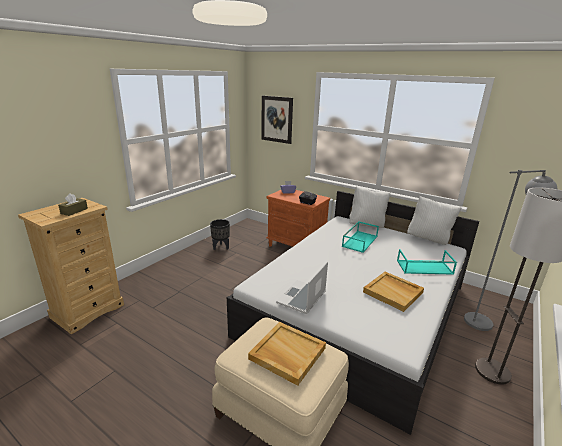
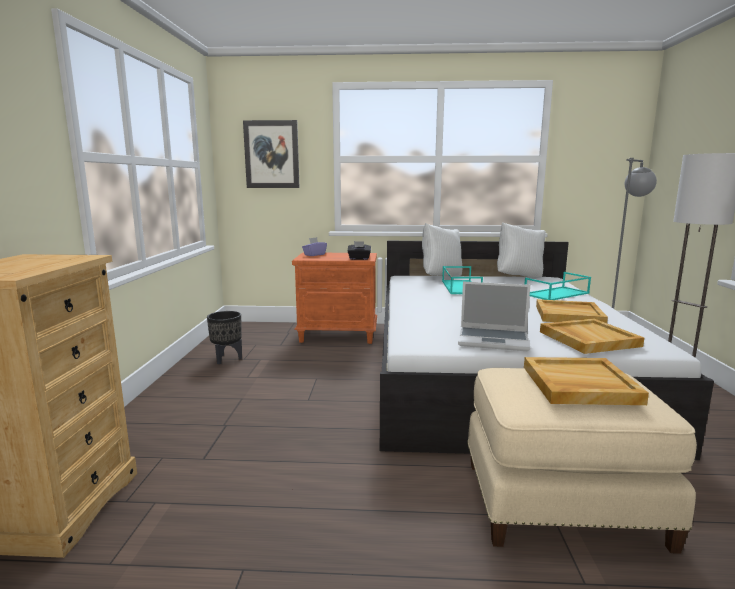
camera: 30 degrees left, 10 degrees down
brown tissue box [58,193,88,216] -> none
laptop [276,261,328,314] -> laptop turned 75 degrees counterclockwise [458,281,530,351]
none -> beige tray [540,319,644,354]

